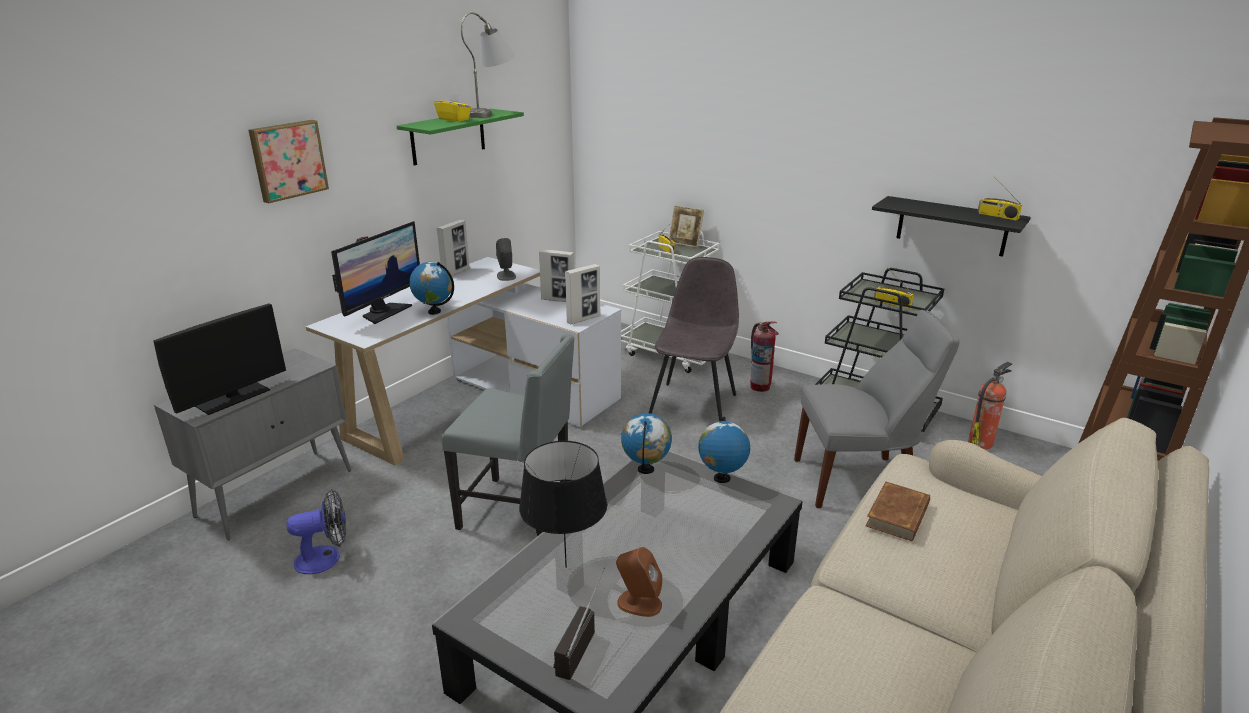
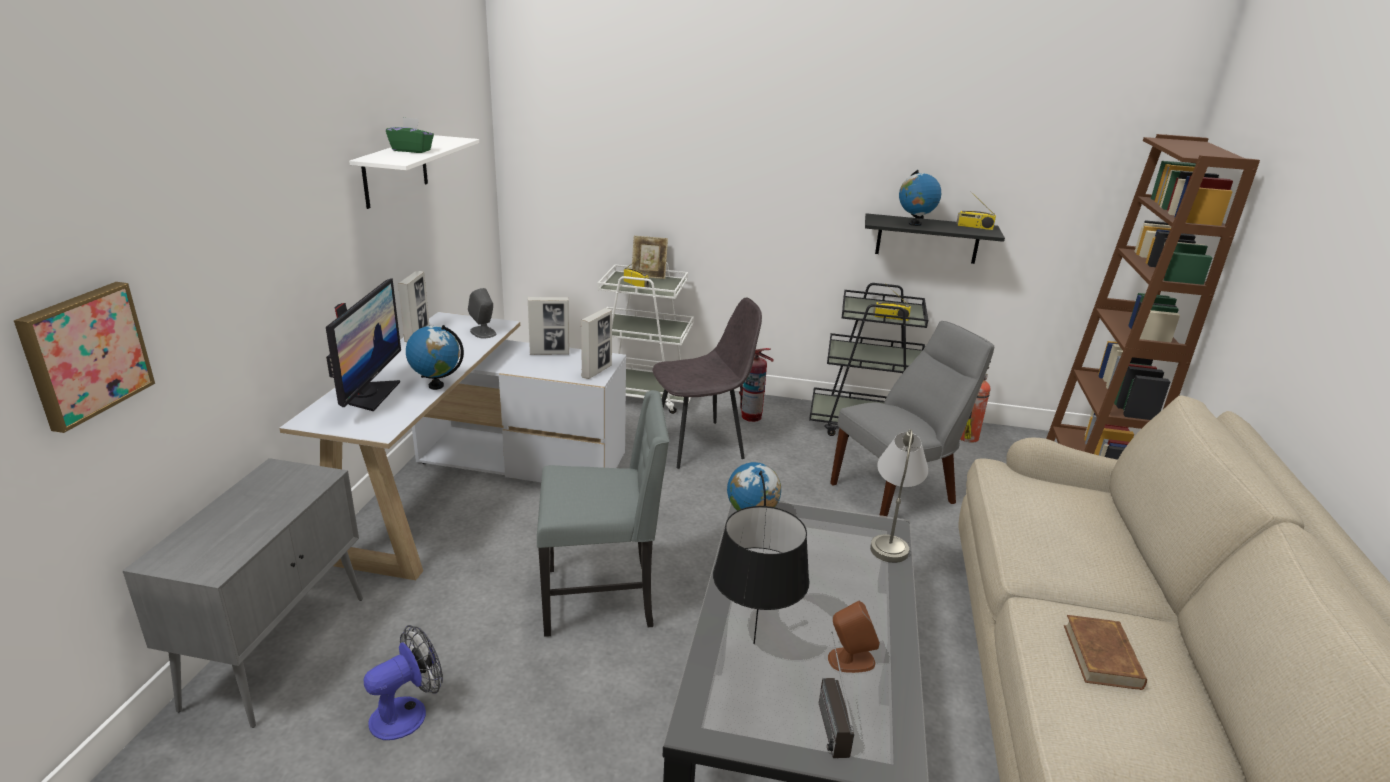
camera: 25 degrees left, 0 degrees up
monitor [154,304,286,415] -> none
picture [248,120,329,203] -> picture moved to [14,282,155,433]
green shelf [397,109,524,166] -> white shelf [349,135,479,209]
yellow tissue box [434,93,472,122] -> green tissue box [386,117,434,153]
grey table lamp [461,12,515,118] -> grey table lamp moved to [870,429,928,563]
grey chair [649,257,739,422] -> grey chair turned 75 degrees clockwise [653,298,762,469]
globe [698,417,750,483] -> globe moved to [899,170,941,226]
brown book [866,482,930,541] -> brown book moved to [1064,615,1147,690]

